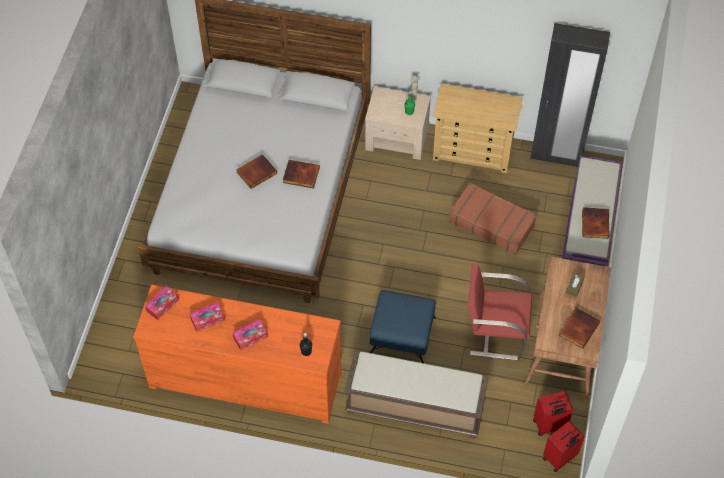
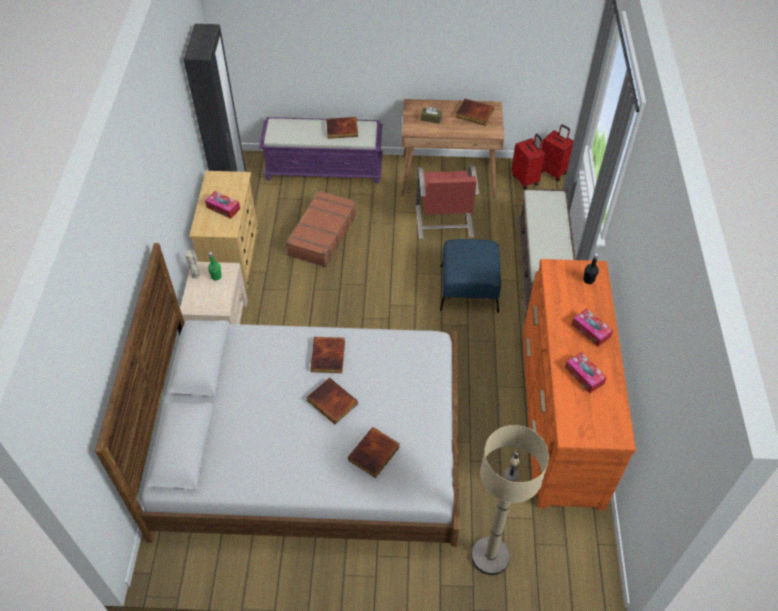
camera: 100 degrees left, 5 degrees down
tissue box [145,286,179,320] -> tissue box moved to [205,191,240,219]
none -> book [348,427,400,478]
none -> beige floor lamp [471,425,549,575]

